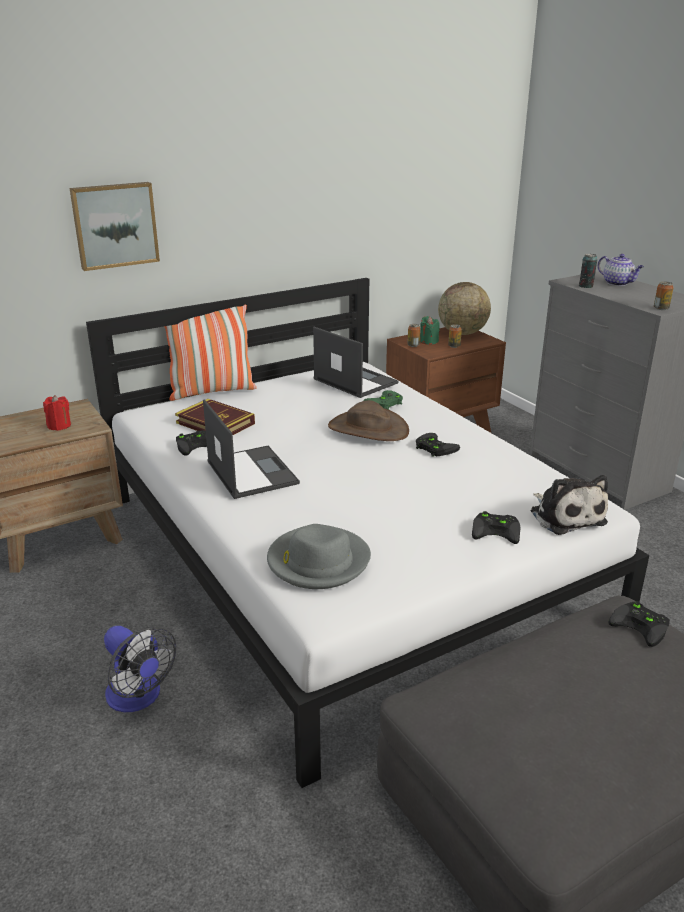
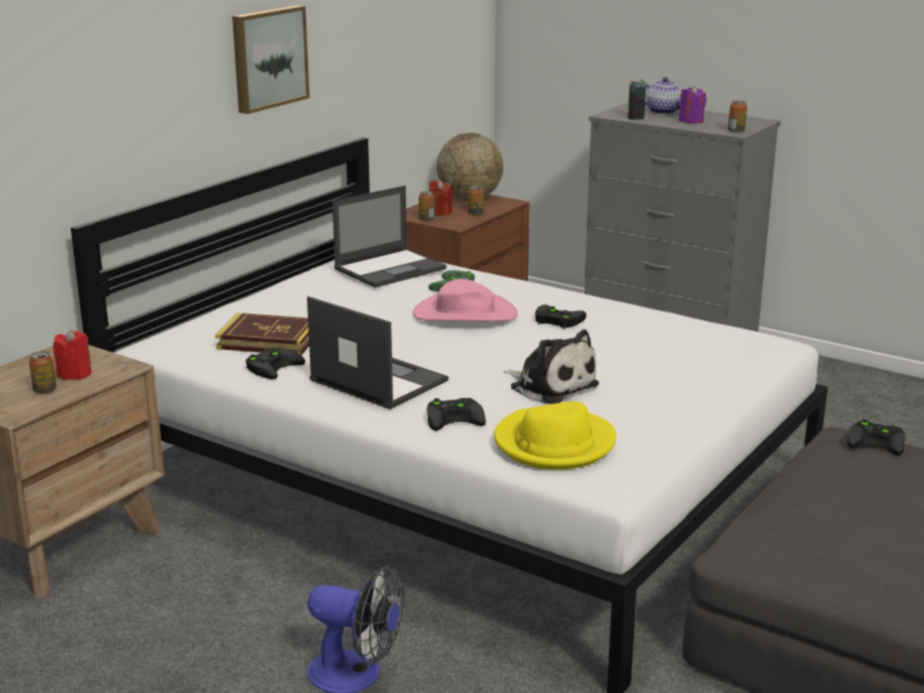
camera: 25 degrees left, 5 degrees down
picture [70,182,160,271] -> picture moved to [232,5,310,114]
pillow [164,304,257,401] -> none
grey hat [267,524,371,589] -> yellow hat [494,402,617,470]
laptop [313,327,398,398] -> laptop turned 120 degrees clockwise [332,186,447,288]
brown hat [328,400,409,441] -> pink hat [412,279,518,322]
green candle [420,316,439,345] -> red candle [429,180,452,216]
black game controller [472,511,520,544] -> black game controller moved to [427,398,486,431]
plush toy [531,475,608,535] -> plush toy moved to [504,330,599,404]
none -> can [29,351,57,394]
none -> purple candle [679,86,707,124]

